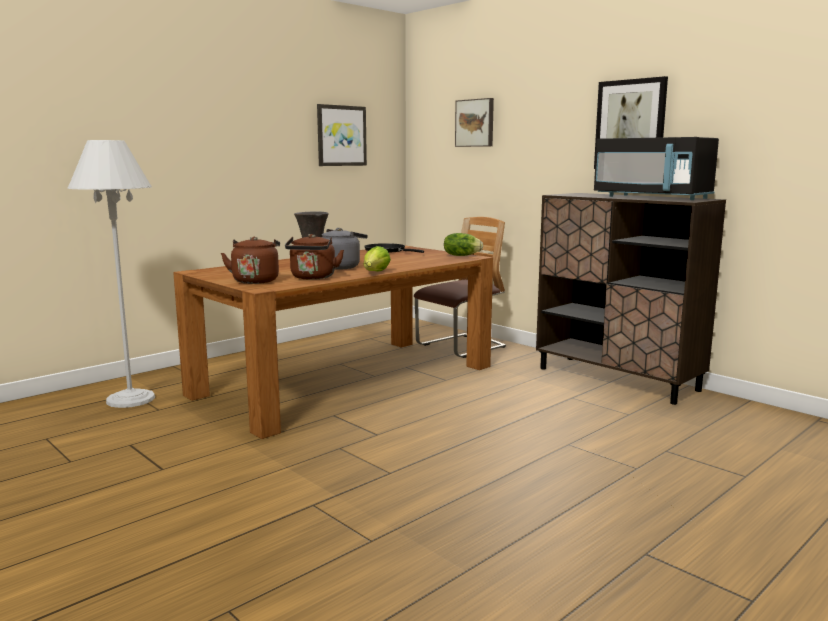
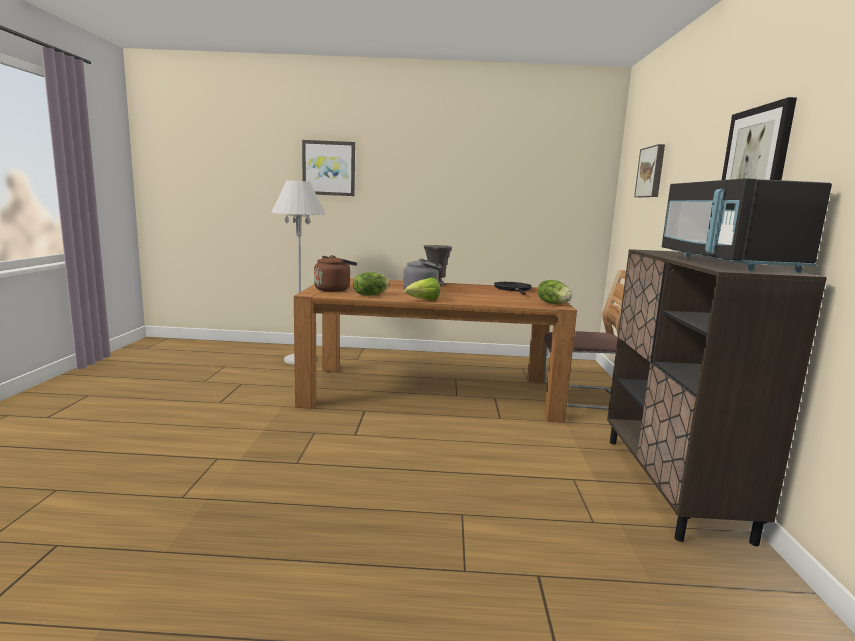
camera: 45 degrees right, 0 degrees up
brown kettle [285,234,344,280] -> lettuce [353,272,390,296]
picture [317,104,367,166] -> picture moved to [302,140,355,196]

